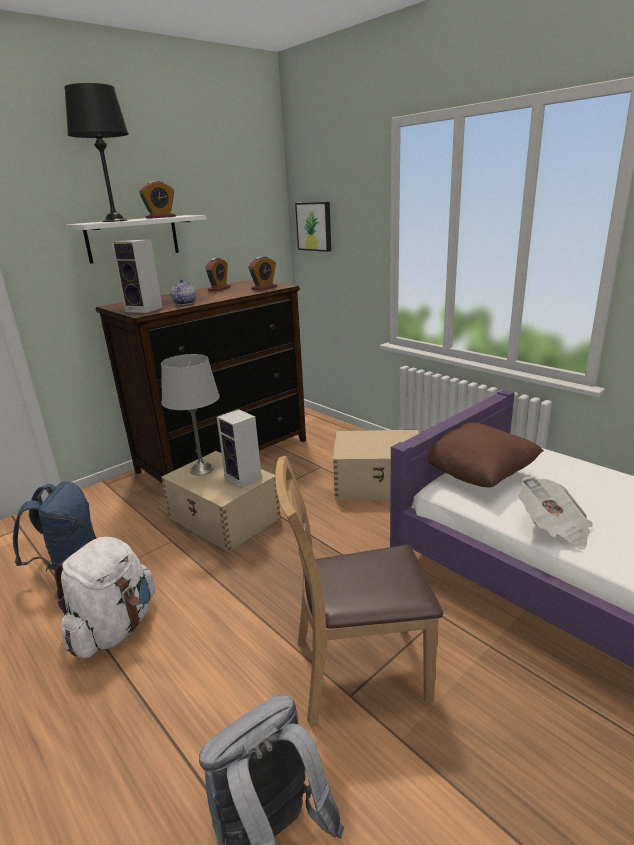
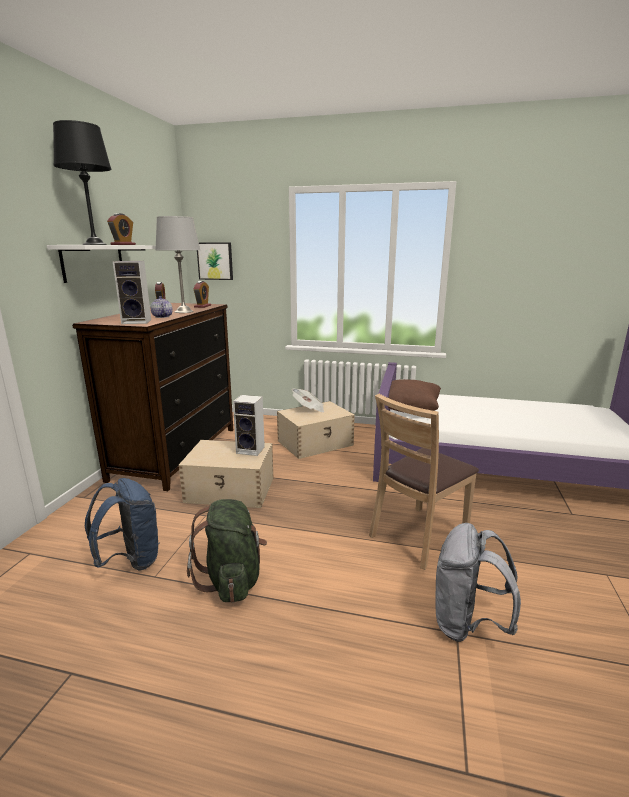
camera: 35 degrees left, 5 degrees down
white backpack [55,537,155,658] -> green backpack [187,499,267,603]
grey table lamp [161,354,220,475] -> grey table lamp moved to [155,216,200,313]
newspaper [519,476,593,549] -> newspaper moved to [292,388,324,413]

